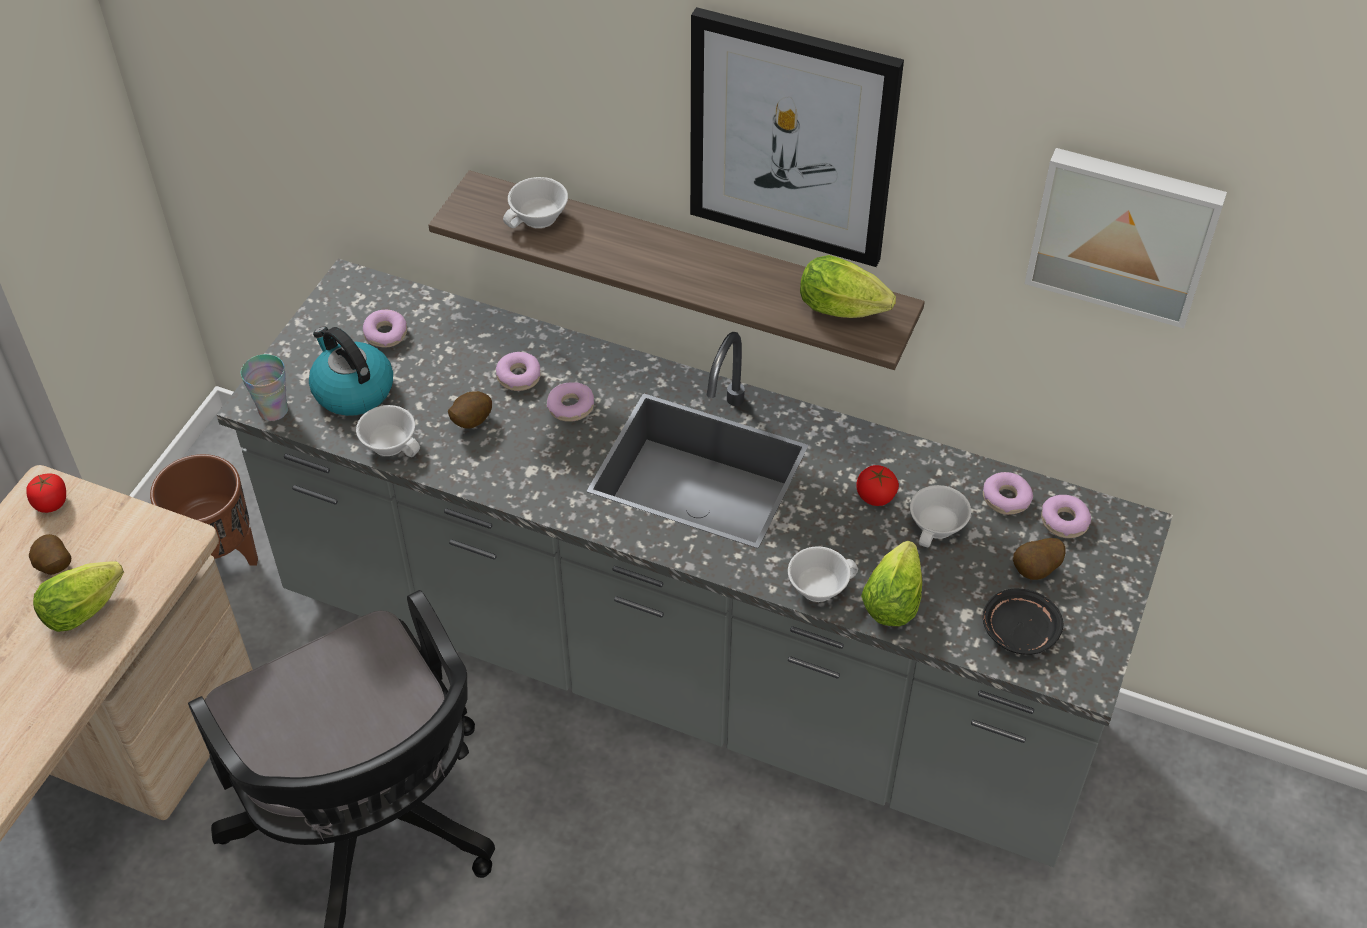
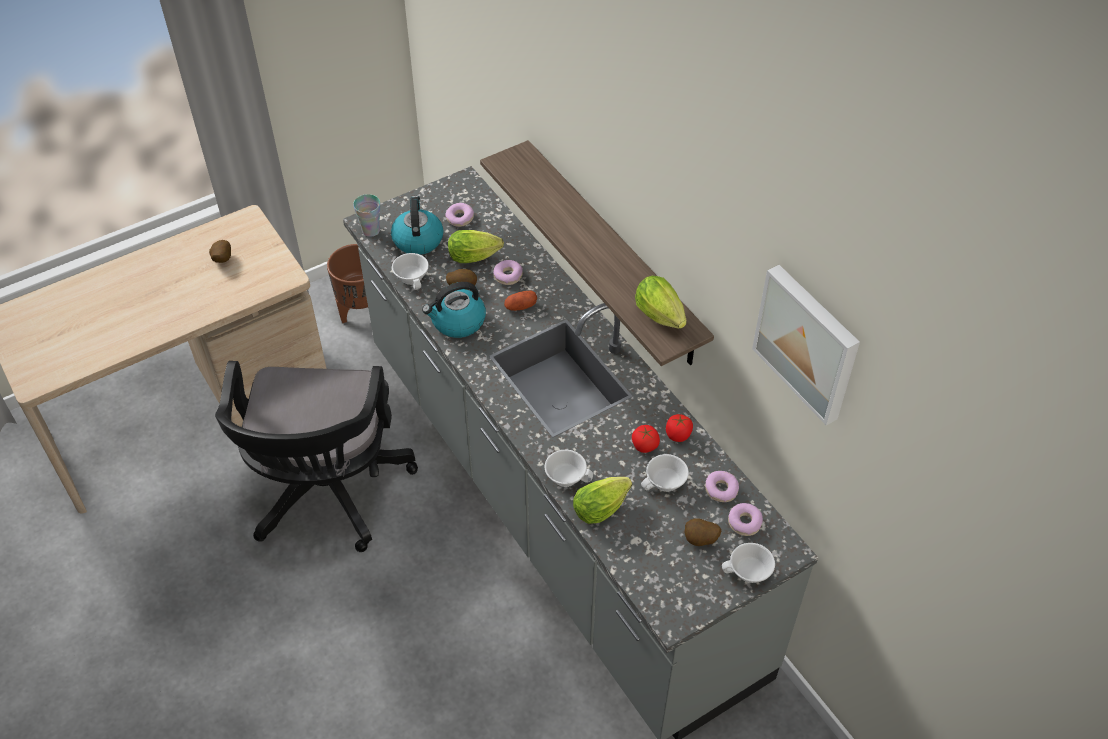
camera: 35 degrees right, 0 degrees up
tomato [26,473,66,513] -> tomato moved to [666,414,693,442]
lettuce [33,561,124,632] -> lettuce moved to [448,230,504,263]
white cup [503,177,568,228] -> white cup moved to [722,543,775,583]
donut [547,382,594,422] -> potato [504,291,537,311]
picture [690,7,904,267] -> none
black plate [983,589,1063,655] -> none
none -> kettle [422,282,486,338]

